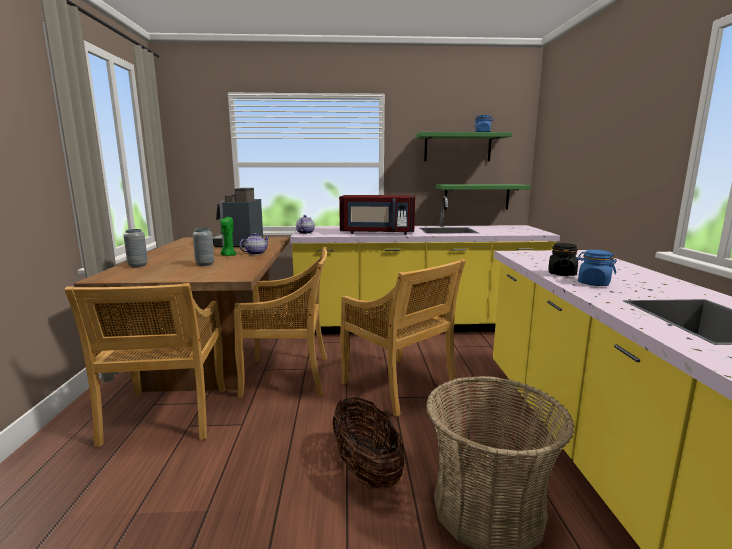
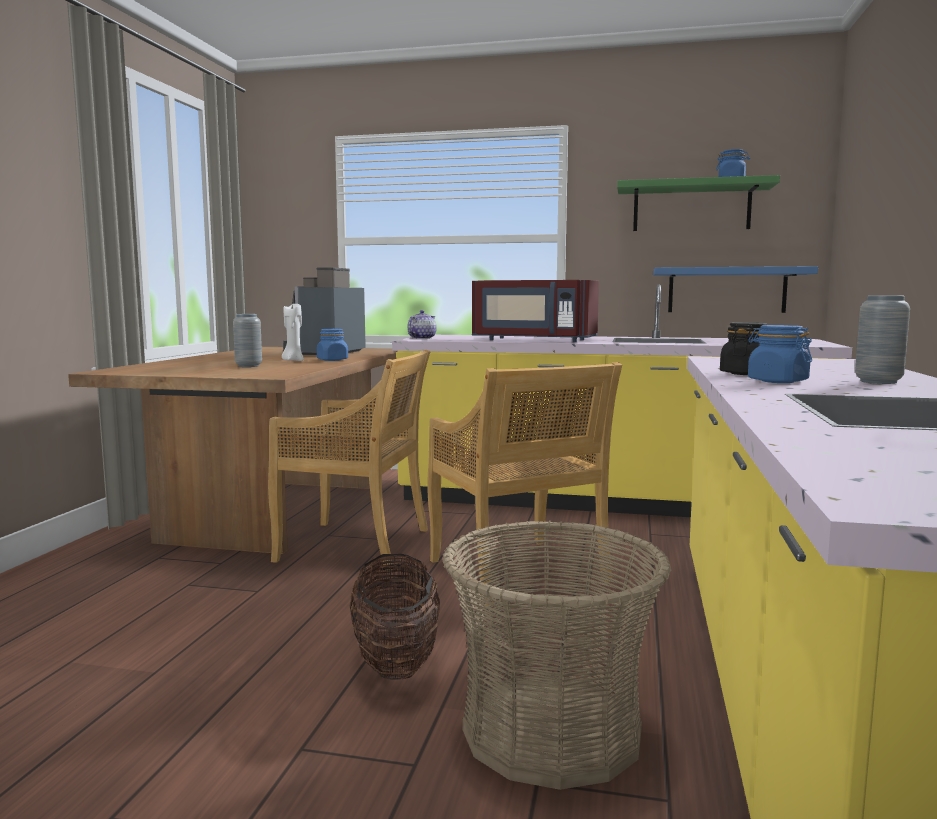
camera: 15 degrees right, 5 degrees down
beige chair [64,283,225,447] -> none
grey vase [124,229,148,267] -> grey vase moved to [855,296,910,384]
green candle [221,217,236,256] -> white candle [282,304,304,361]
teapot [240,233,270,255] -> blue jar [317,329,348,361]
green shelf [436,184,531,210] -> blue shelf [653,266,818,313]

